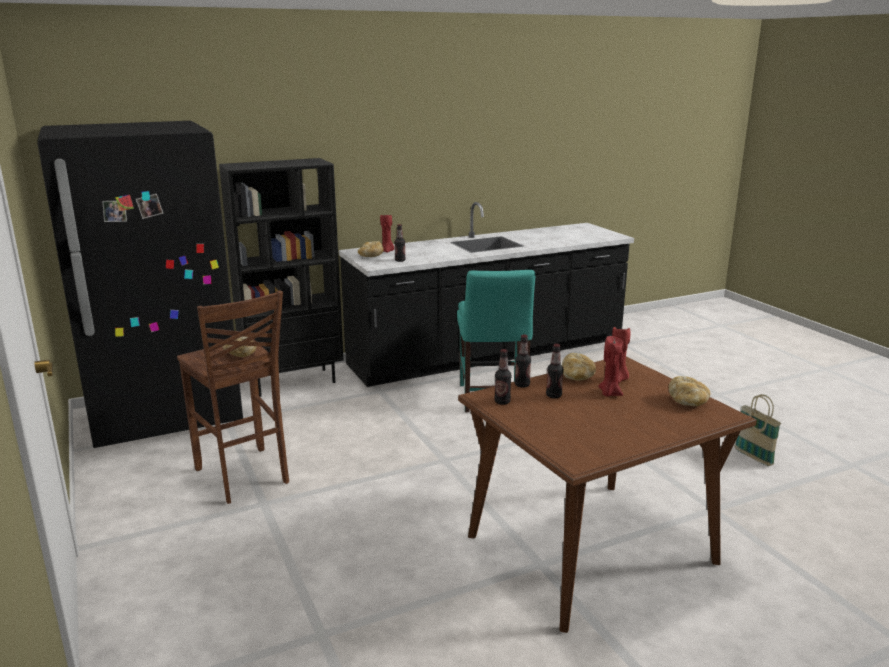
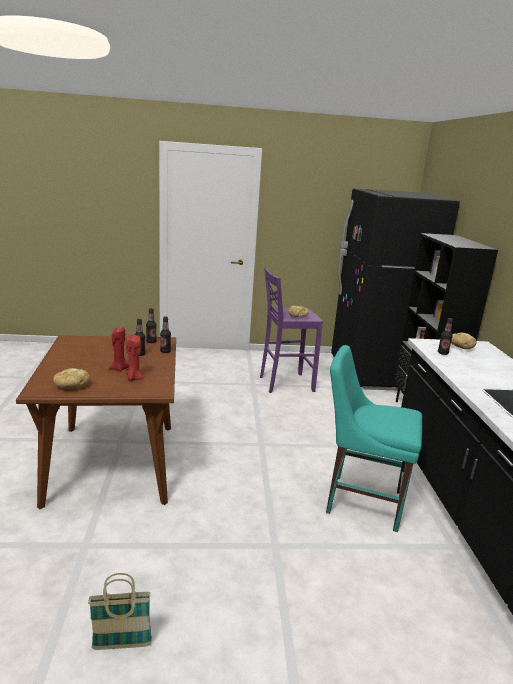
camera: 110 degrees right, 0 degrees up
brown stool [177,291,289,504] -> purple stool [260,267,323,393]
red candle [380,215,394,252] -> none
bread [562,353,596,381] -> none

